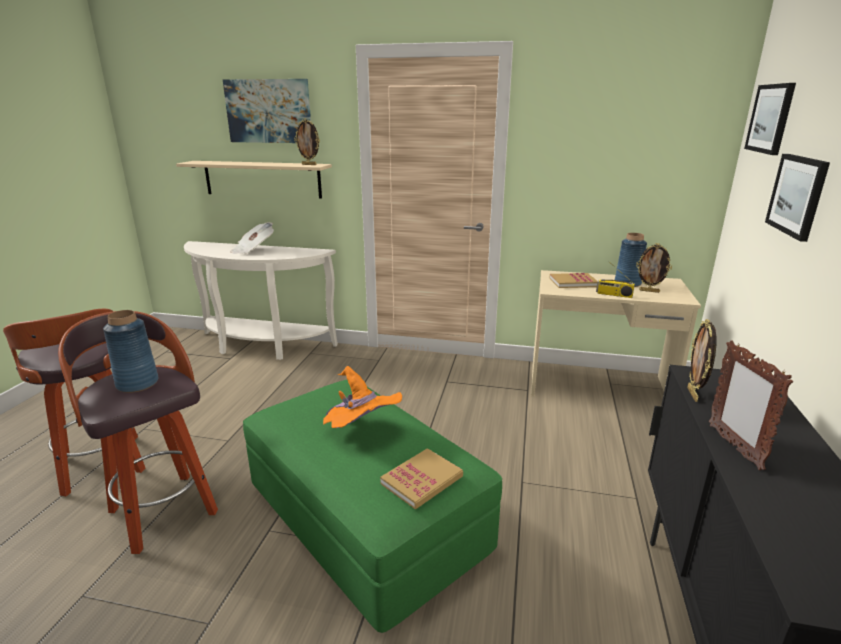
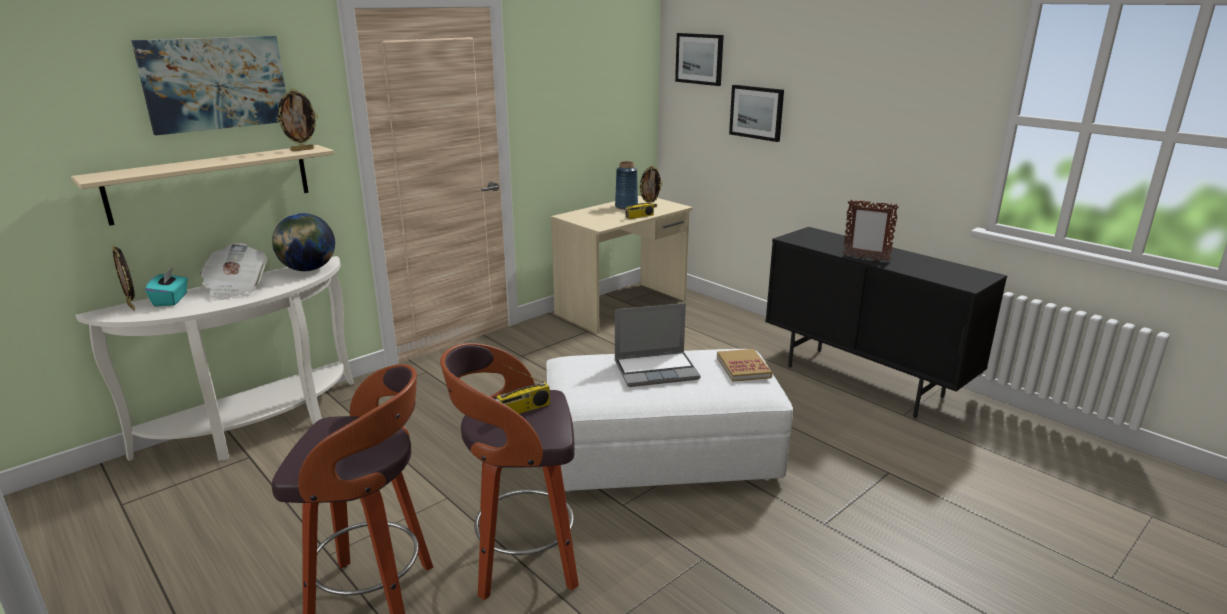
camera: 55 degrees left, 0 degrees up
blue vase [103,310,159,393] -> radio [495,364,550,414]
green ottoman [243,380,502,633] -> white ottoman [546,349,793,493]
orange hat [323,366,402,428] -> laptop [614,303,701,387]
book [549,273,598,288] -> none
picture frame [687,319,716,402] -> picture frame moved to [112,245,135,311]
none -> turquoise tissue box [145,269,188,307]
none -> globe [272,213,335,271]

